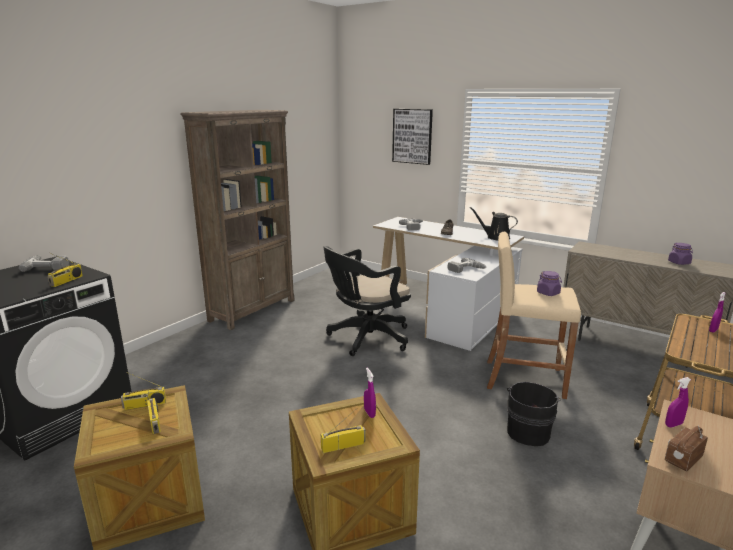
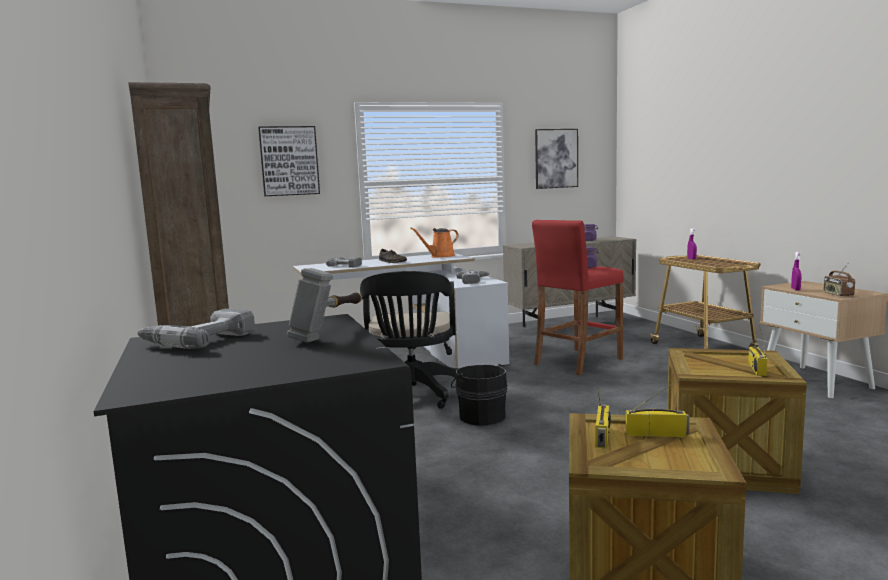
camera: 55 degrees left, 10 degrees down
radio [48,253,83,287] -> hammer [287,268,362,343]
purple spray bottle [364,368,376,418] -> none
black watering can [470,207,518,241] -> orange watering can [410,228,459,258]
beige stool [487,232,581,399] -> red stool [532,220,624,375]
black bucket [507,382,561,446] -> black bucket moved to [451,364,508,426]
none -> picture [535,129,578,189]

